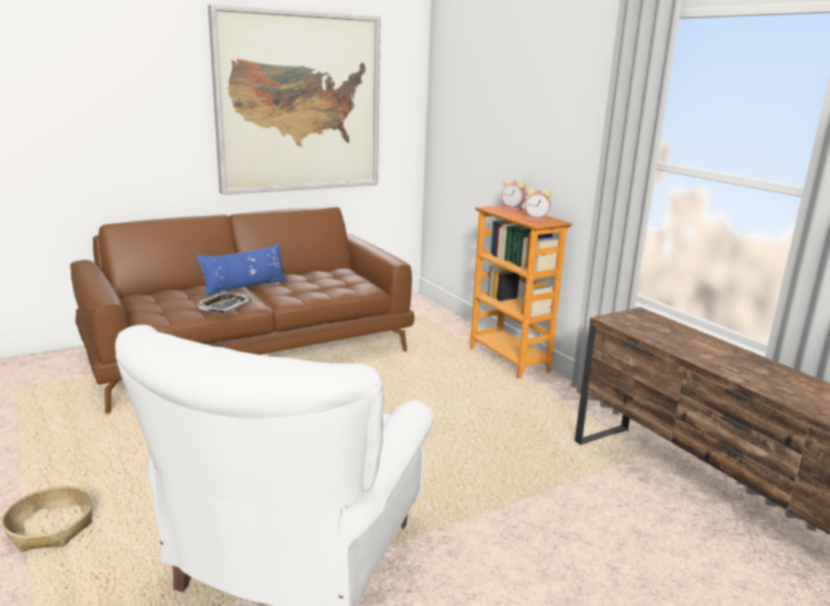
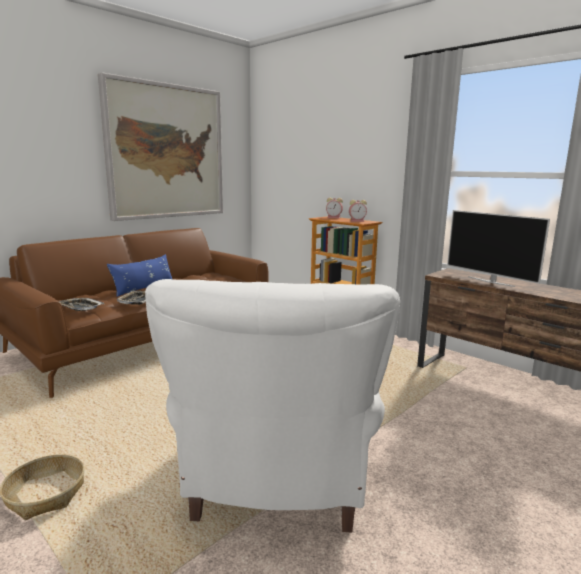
camera: 15 degrees left, 5 degrees down
none -> tray [59,298,104,311]
none -> television [447,210,550,287]

